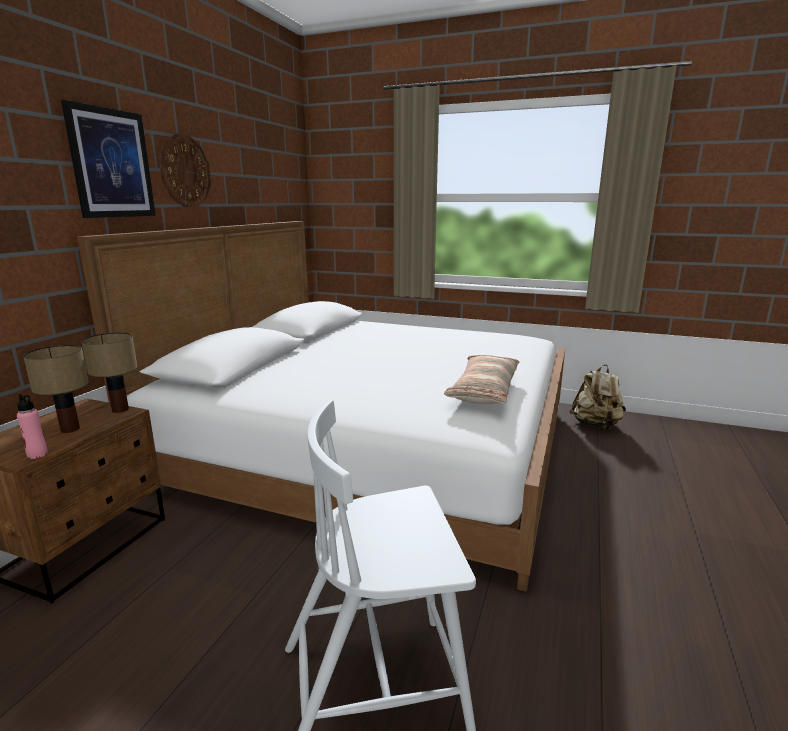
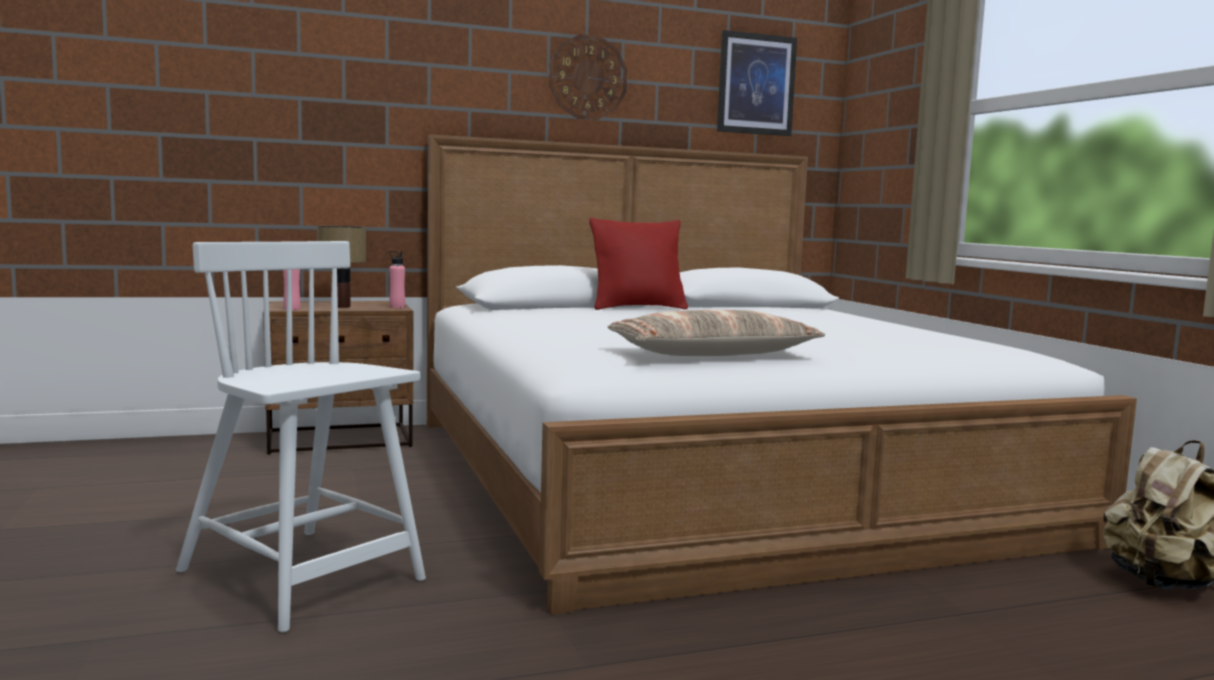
camera: 50 degrees right, 10 degrees down
picture [61,100,156,218] -> picture moved to [717,30,797,136]
table lamp [81,332,138,413] -> pink bottle [389,251,405,308]
none -> red pillow [589,218,688,310]

